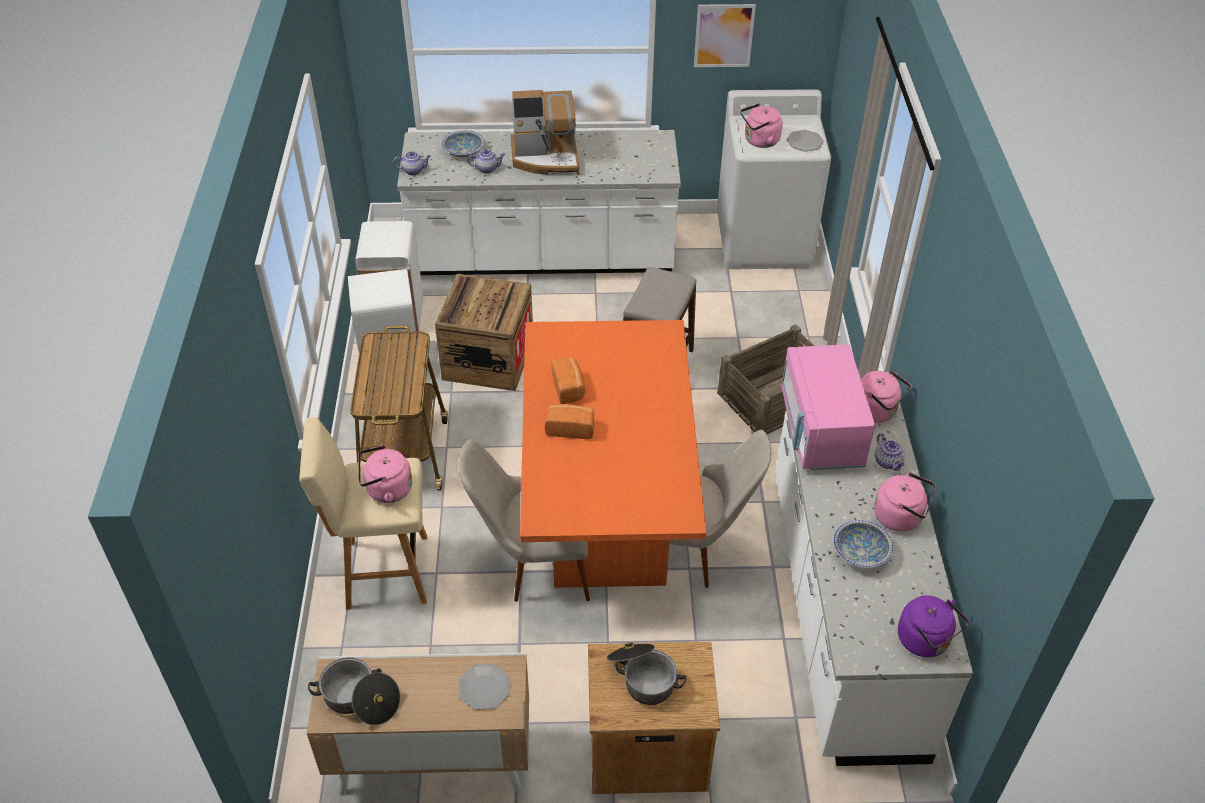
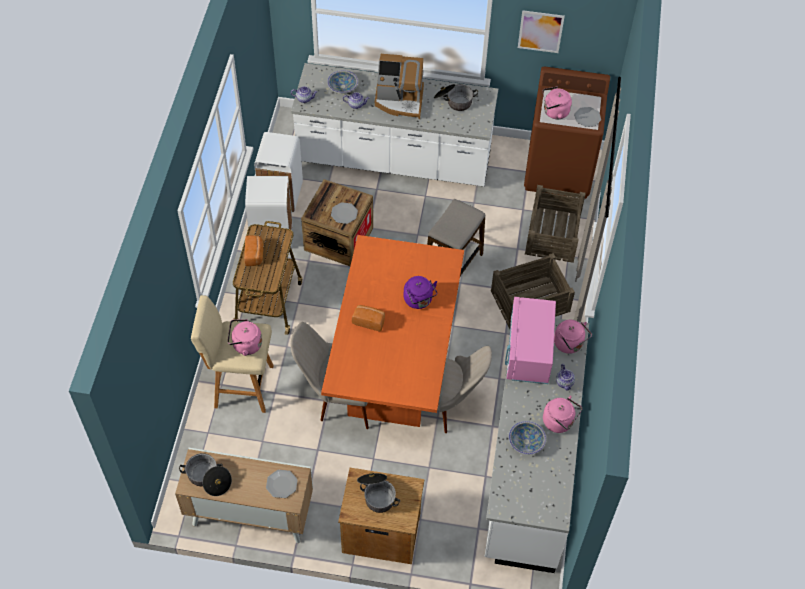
camera: 10 degrees right, 10 degrees up
bread [551,357,585,404] -> bread moved to [244,235,264,266]
white washing machine [717,89,831,269] -> brown washing machine [524,67,610,199]
purple kettle [898,595,969,657] -> purple kettle moved to [404,276,437,309]
none -> plate [331,202,358,224]
none -> cooking pot [434,84,478,111]
none -> crate [525,185,586,263]

